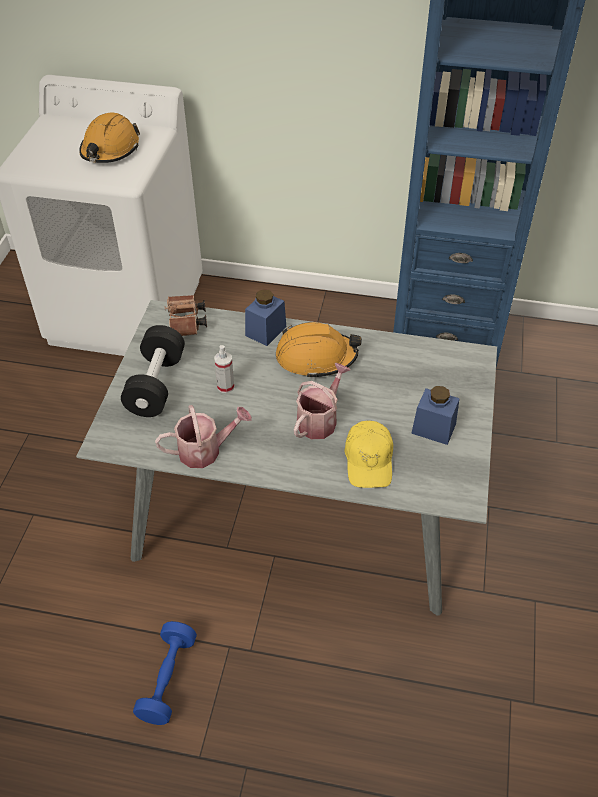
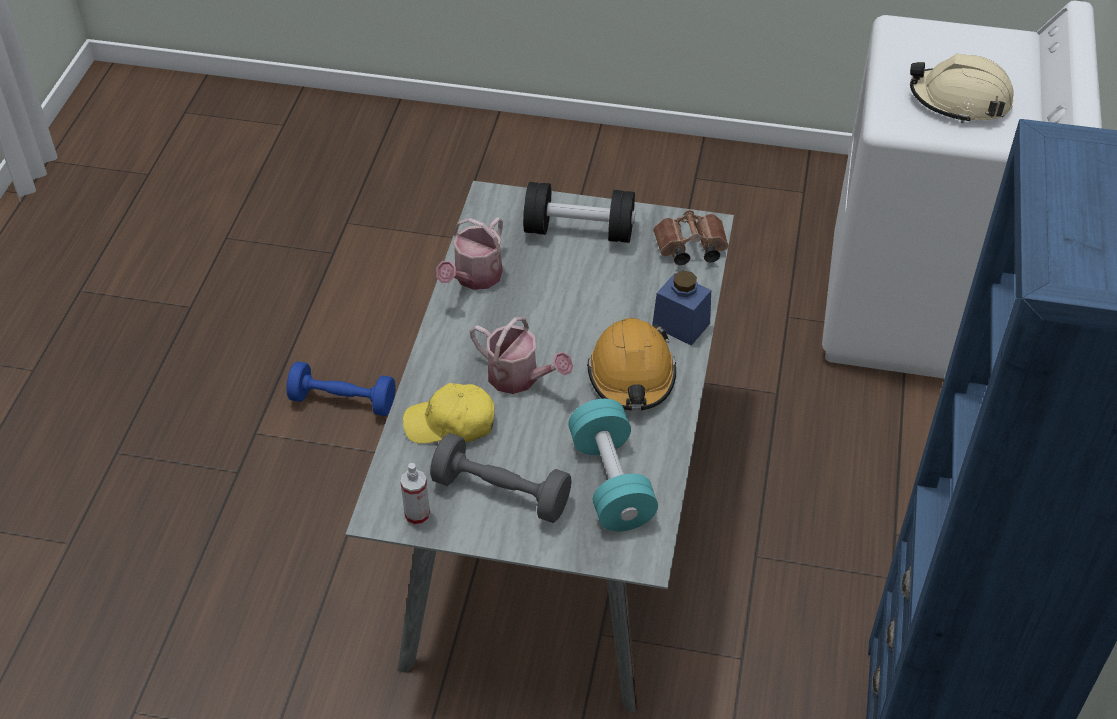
camera: 90 degrees right, 0 degrees up
orange hard hat [80,112,140,163] -> beige hard hat [910,54,1013,123]
watering can [155,405,252,468] -> watering can turned 45 degrees clockwise [436,217,503,290]
spray bottle [214,345,234,393] -> spray bottle moved to [400,463,430,526]
blue jar [411,386,460,445] -> grey dumbbell [430,433,572,523]
none -> turquoise dumbbell [568,399,658,531]

